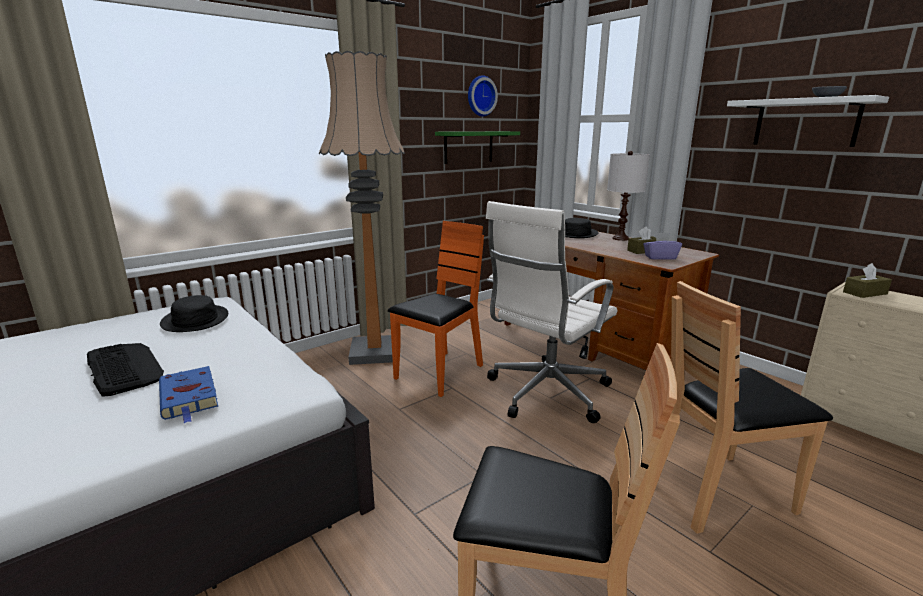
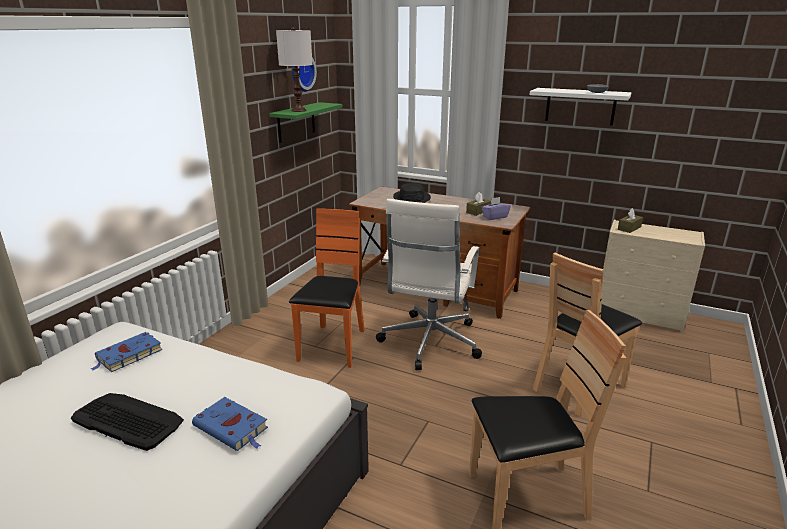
camera: 25 degrees left, 5 degrees up
black hat [160,295,228,332] -> blue book [91,332,162,372]
floor lamp [319,51,405,365] -> none
white table lamp [607,151,650,241] -> white table lamp moved to [276,27,313,112]

